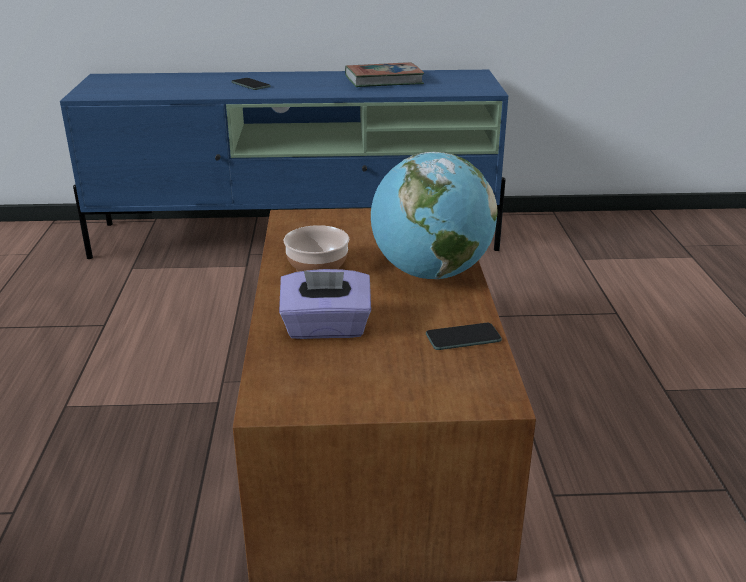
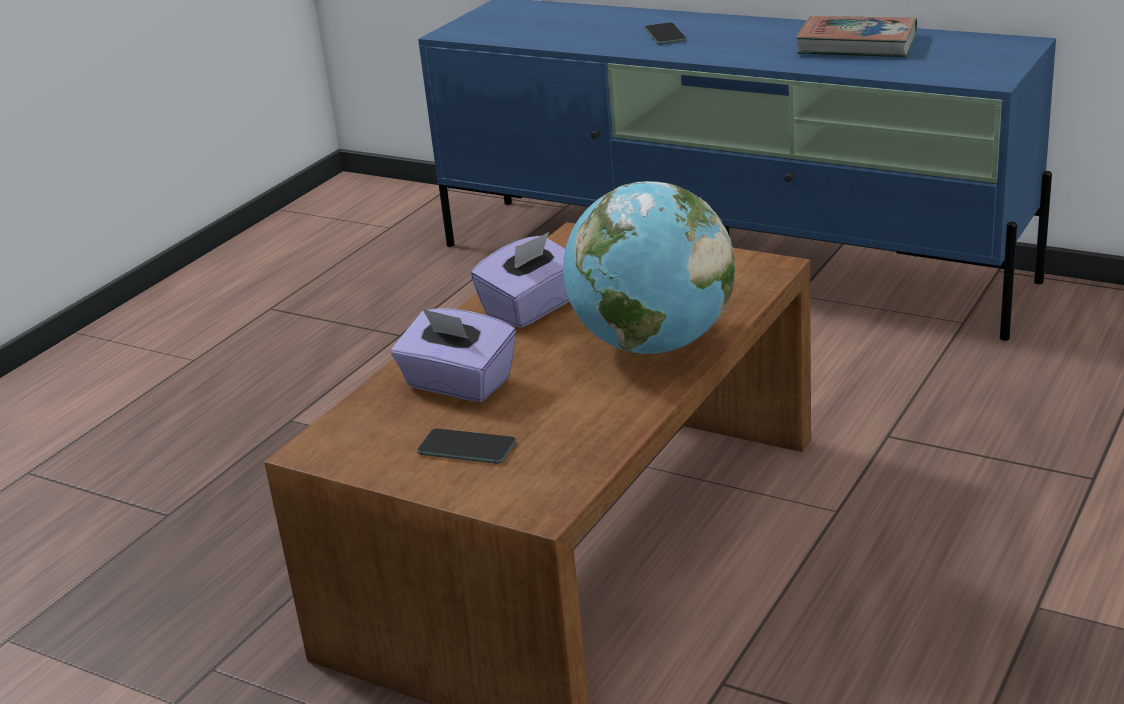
camera: 35 degrees right, 0 degrees up
bowl [284,225,349,272] -> purple tissue box [470,232,569,328]
phone [426,323,502,350] -> phone moved to [417,429,516,464]

